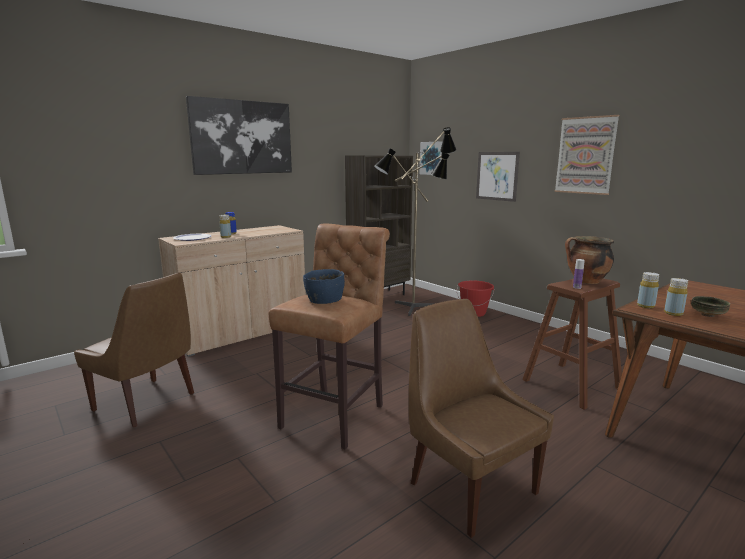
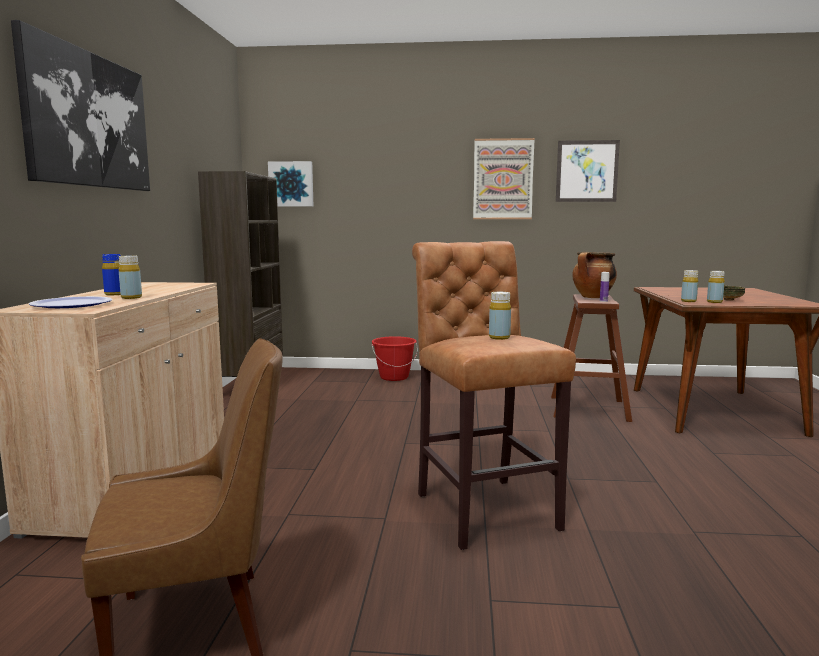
camera: 45 degrees left, 5 degrees down
blue bowl [303,269,345,304] -> yellow bottle [489,292,511,340]
floor lamp [374,128,456,316] -> none
brown chair [409,299,554,538] -> none
picture [476,152,520,202] -> picture moved to [556,140,620,202]

